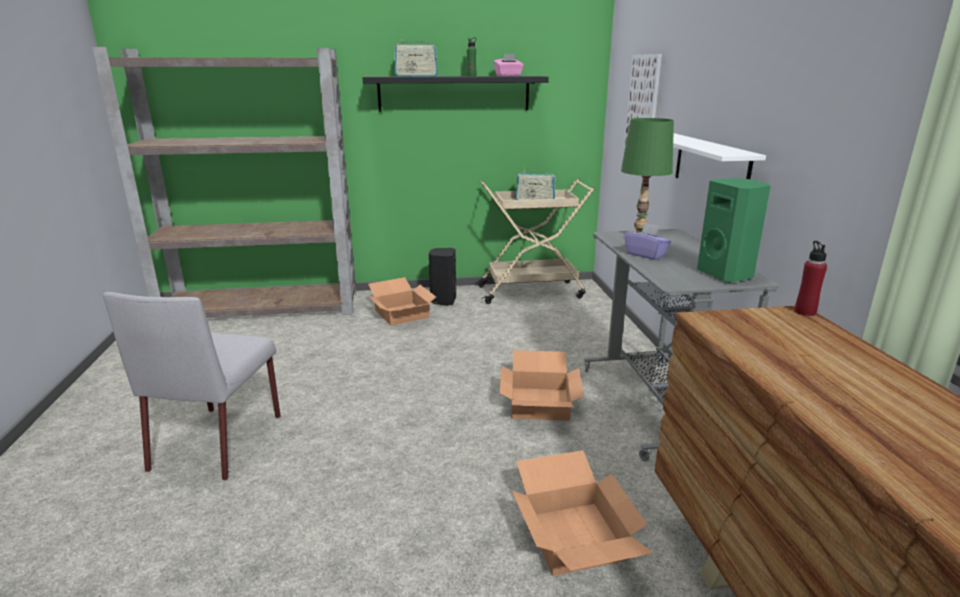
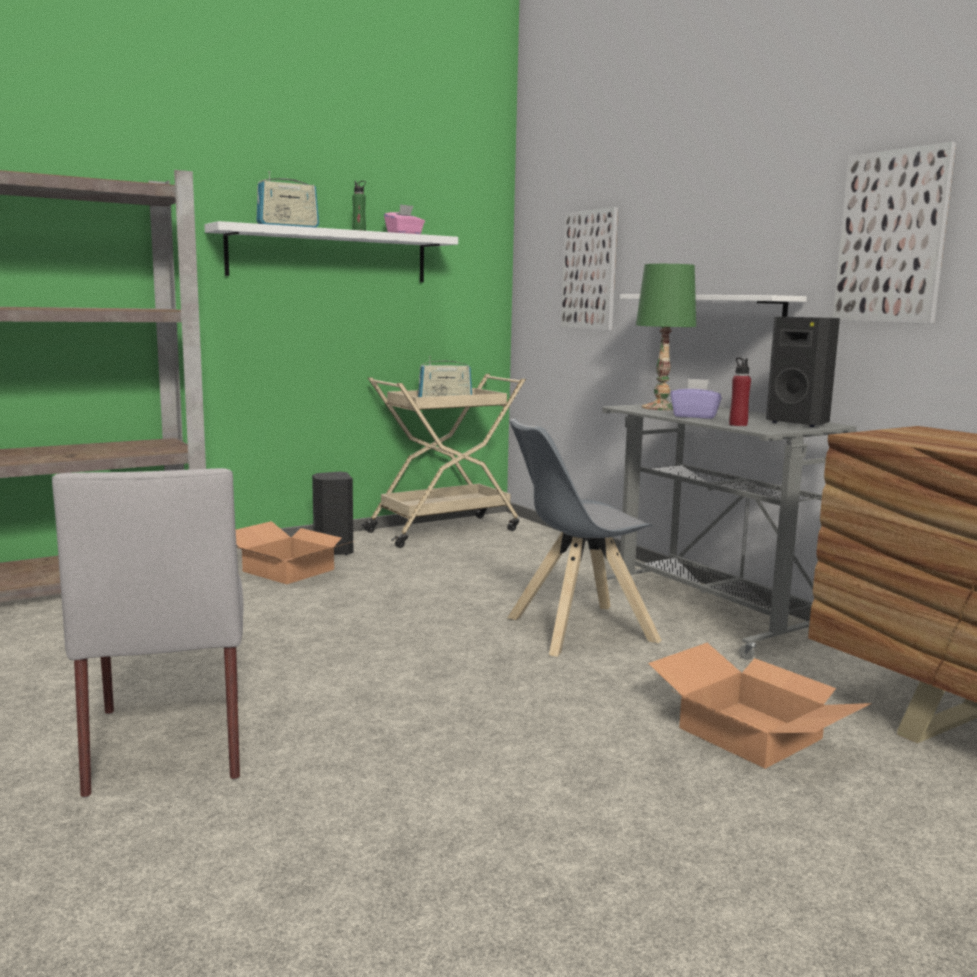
camera: 25 degrees left, 10 degrees down
black shelf [362,76,549,112] -> white shelf [204,221,458,282]
cardboard box [500,350,584,421] -> grey chair [507,418,661,657]
green speaker [697,178,771,283] -> black speaker [766,317,840,427]
red bottle [795,241,827,316] -> red bottle moved to [729,357,751,426]
none -> picture [833,142,956,324]

